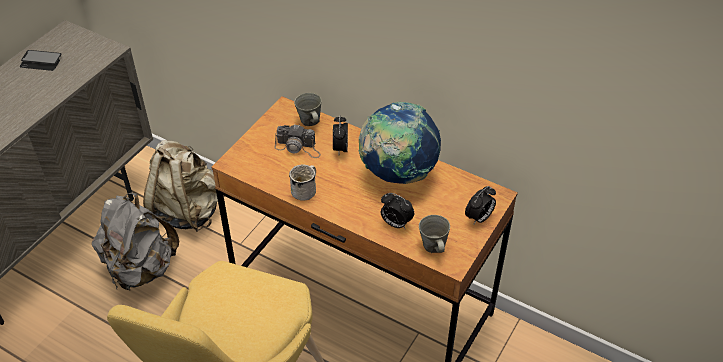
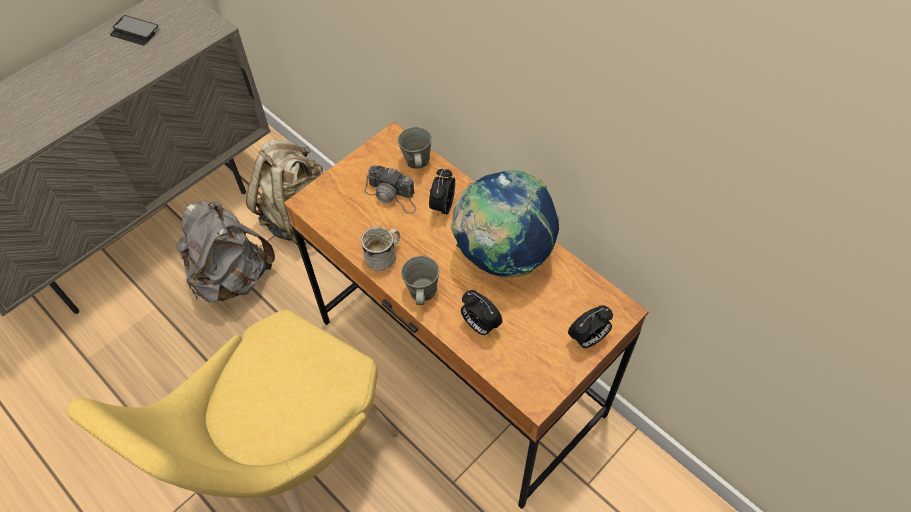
camera: 15 degrees right, 10 degrees up
grey mug [419,215,450,253] -> grey mug moved to [401,256,439,305]

